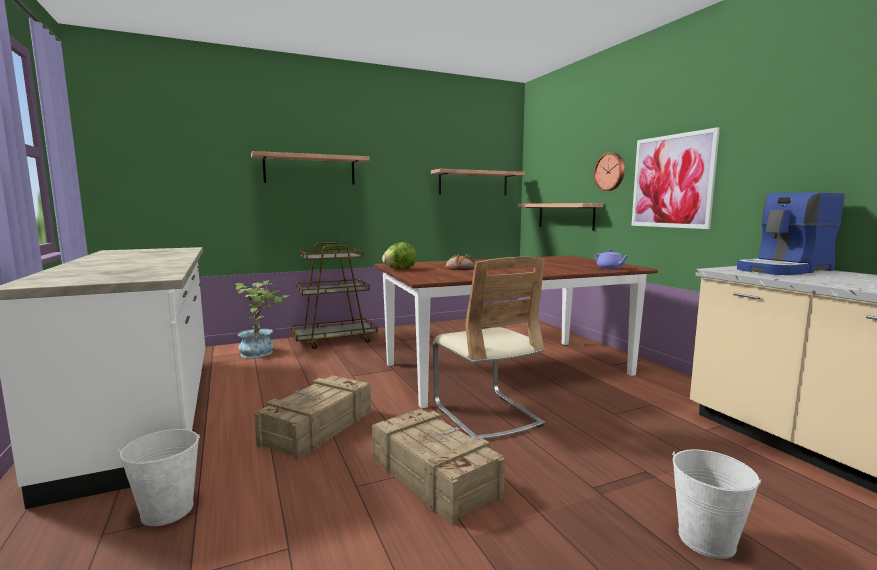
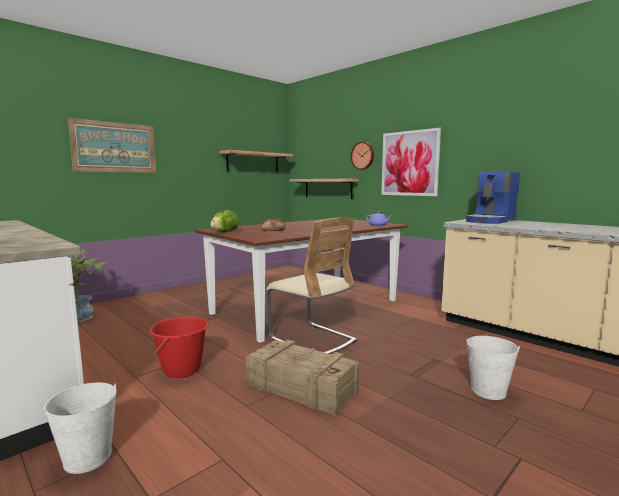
camera: 20 degrees left, 0 degrees up
shelf [251,151,370,184] -> picture [68,118,156,173]
crate [254,375,371,460] -> red bucket [150,317,208,378]
brown cart [291,242,378,349] -> none

